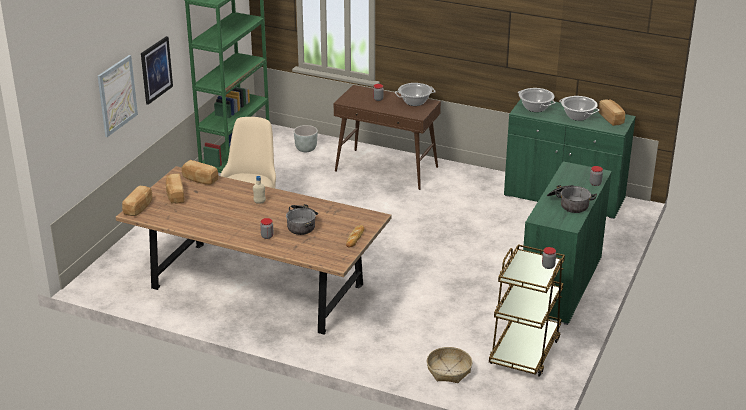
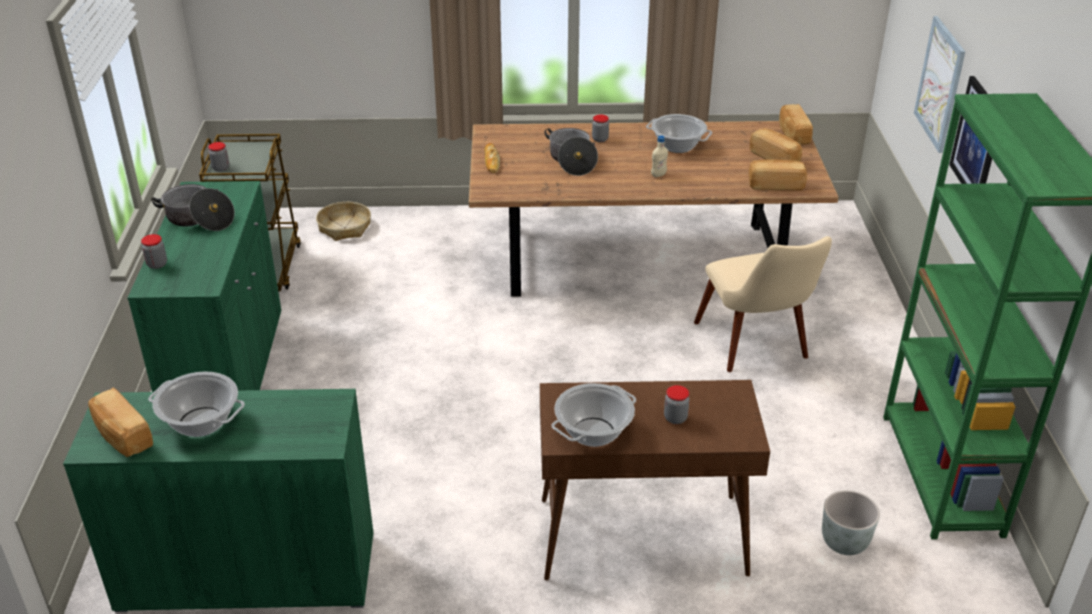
camera: 155 degrees right, 5 degrees up
cooking pot [518,88,556,112] -> cooking pot moved to [646,114,712,153]

